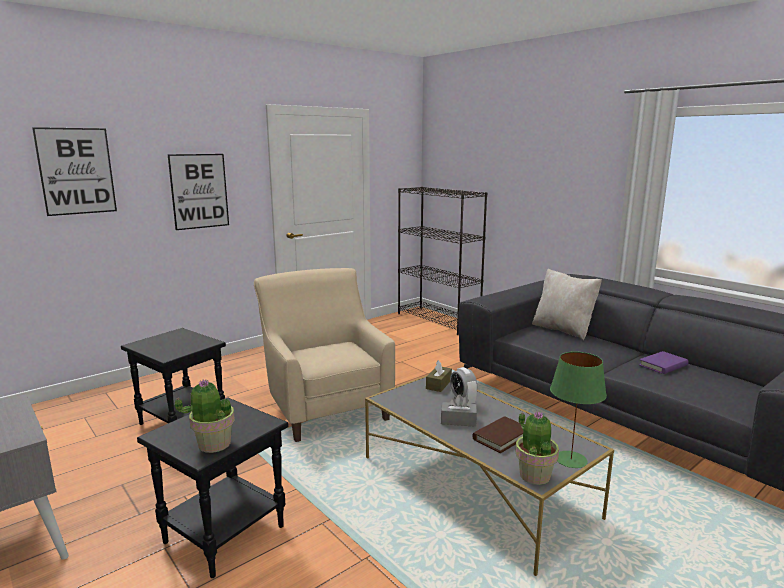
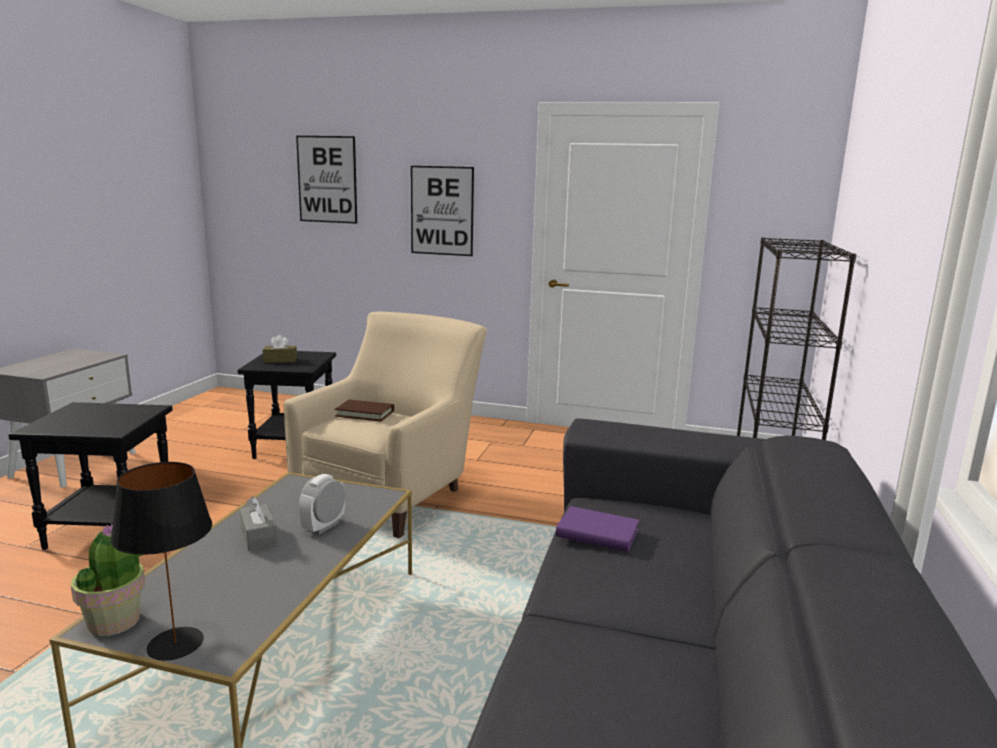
camera: 55 degrees right, 0 degrees up
potted plant [175,380,235,453] -> none
brown tissue box [426,360,452,392] -> brown tissue box moved to [263,335,297,363]
brown book [472,416,523,453] -> brown book moved to [335,400,394,422]
beige pillow [532,269,602,340] -> none
green table lamp [550,351,607,468] -> black table lamp [111,462,212,660]
purple book [639,351,688,374] -> purple book moved to [556,506,639,552]

